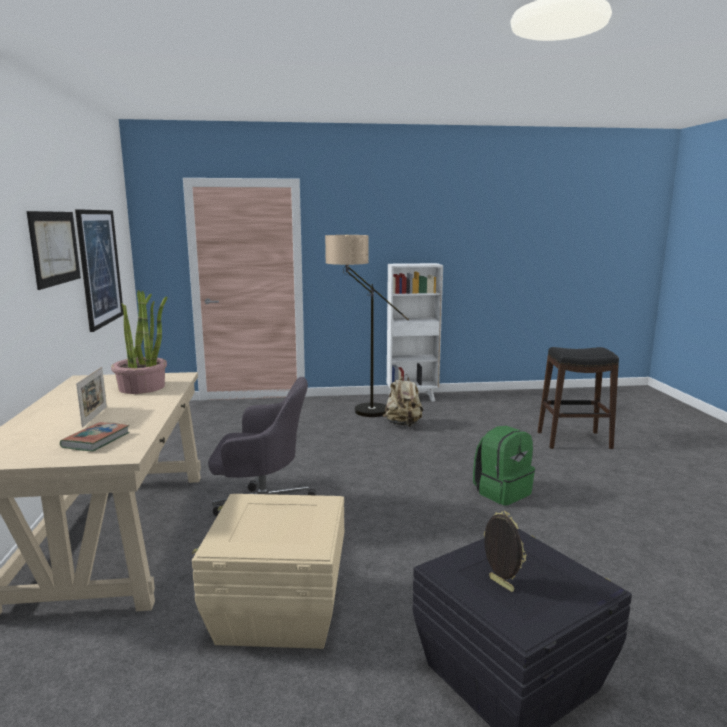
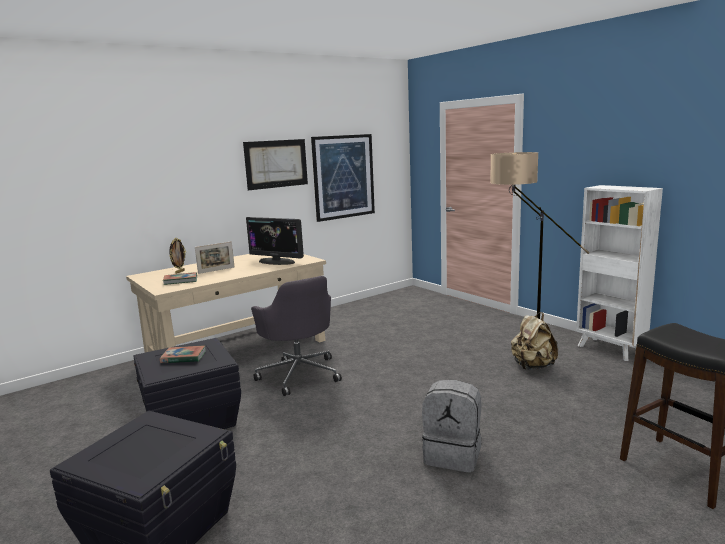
camera: 60 degrees right, 0 degrees up
potted plant [111,290,167,394] -> monitor [246,217,304,265]
beige storage box [192,494,344,649] -> black storage box [134,338,241,429]
green backpack [473,426,535,506] -> grey backpack [422,380,482,473]
picture frame [483,511,527,592] -> picture frame moved to [169,238,186,274]
none -> book [160,345,206,363]

